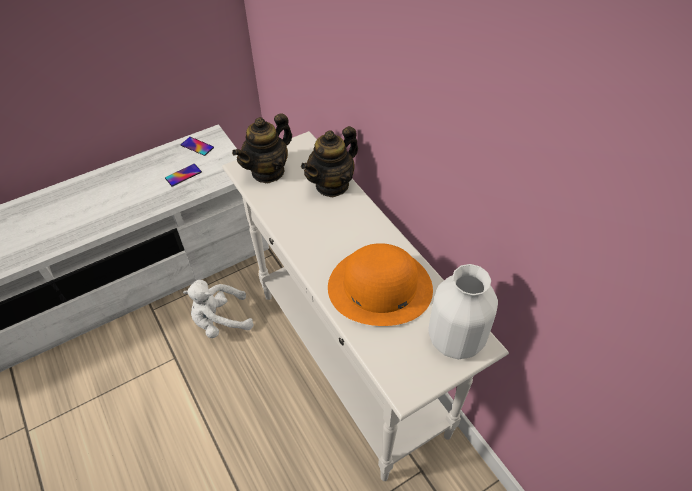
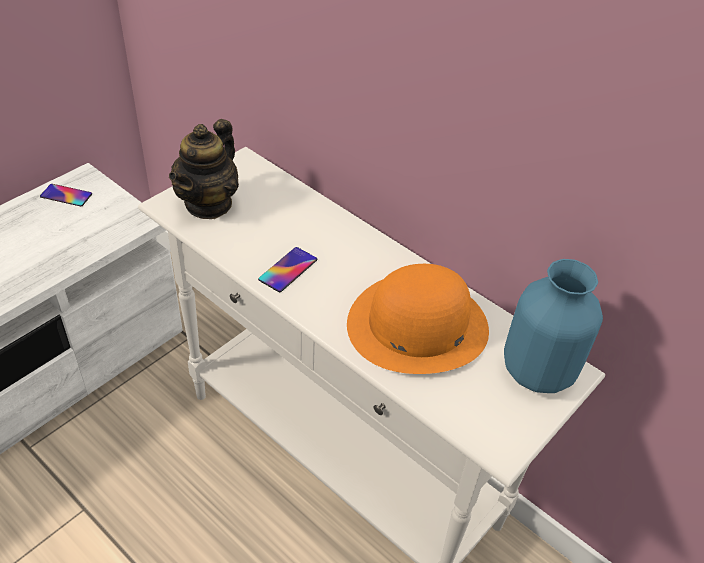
camera: 20 degrees left, 5 degrees down
phone [165,164,202,187] -> phone moved to [258,247,317,292]
white plush toy [183,280,254,338] -> none
teapot [301,126,358,197] -> none
white vase [428,264,498,359] -> blue vase [504,259,603,393]

